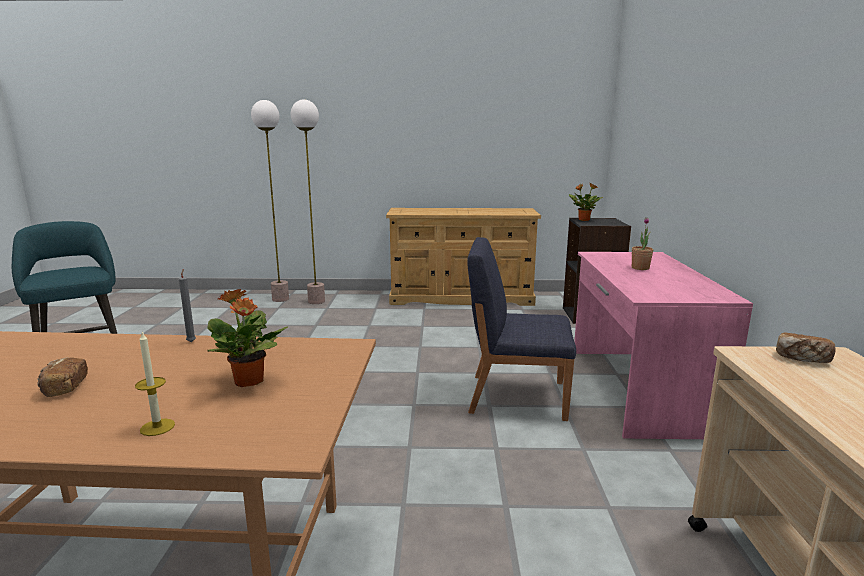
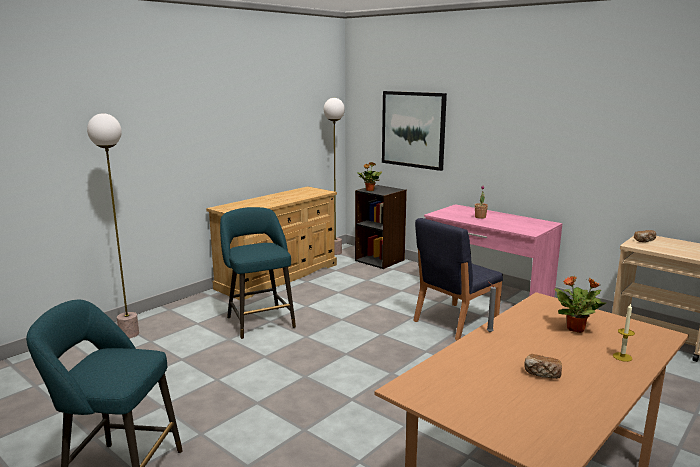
camera: 50 degrees left, 0 degrees up
floor lamp [291,99,325,304] -> floor lamp moved to [324,98,345,255]
none -> turquoise stool [220,207,296,339]
none -> picture [382,91,447,171]

